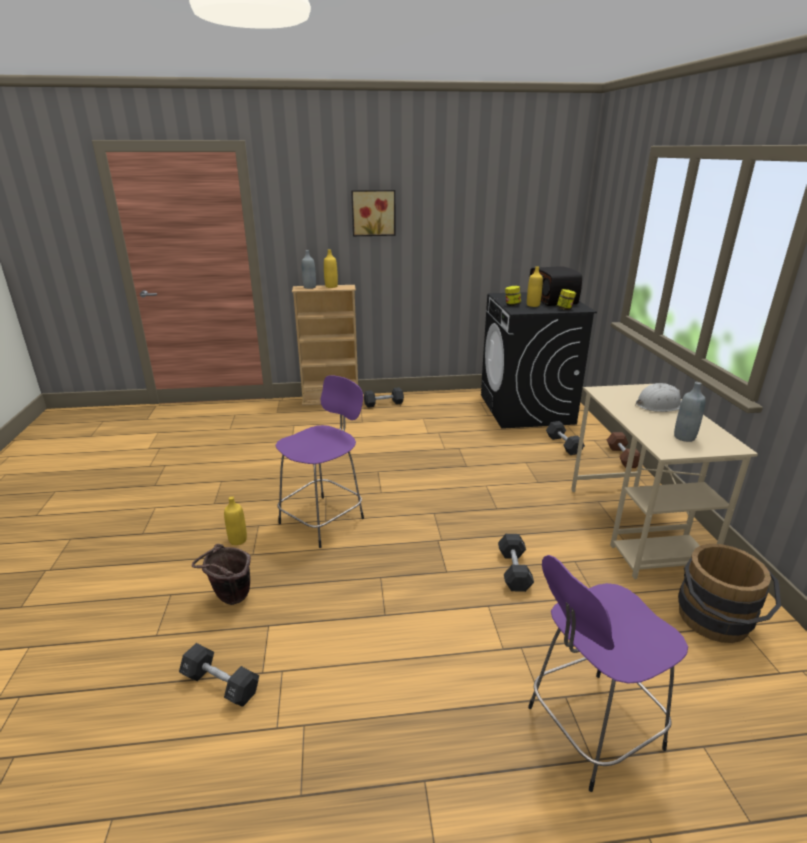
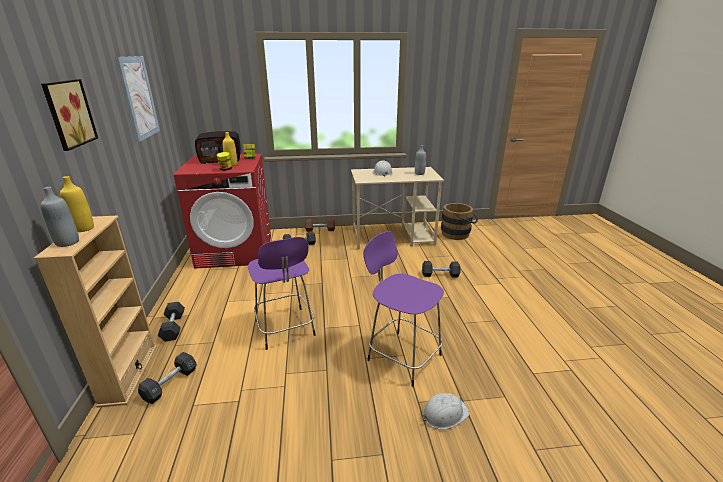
camera: 90 degrees left, 0 degrees up
black dumbbell [179,643,259,707] -> black dumbbell moved to [138,352,197,404]
brown bucket [192,544,251,605] -> none
yellow bottle [224,496,247,545] -> white hard hat [422,393,470,430]
black washing machine [481,292,597,429] -> red washing machine [173,154,271,269]
purple stool [528,555,688,792] -> purple stool moved to [248,237,316,350]
none -> picture [115,56,160,142]

